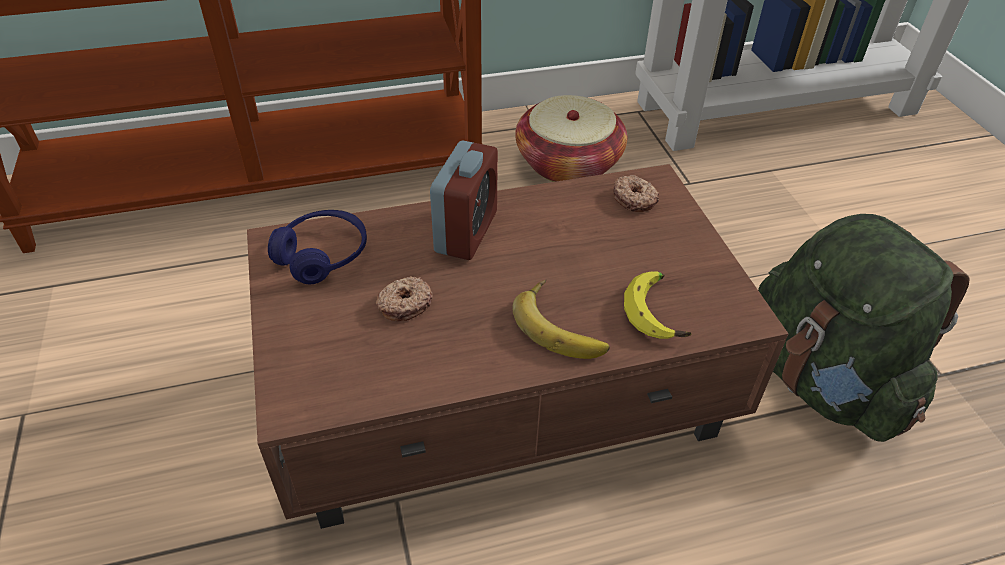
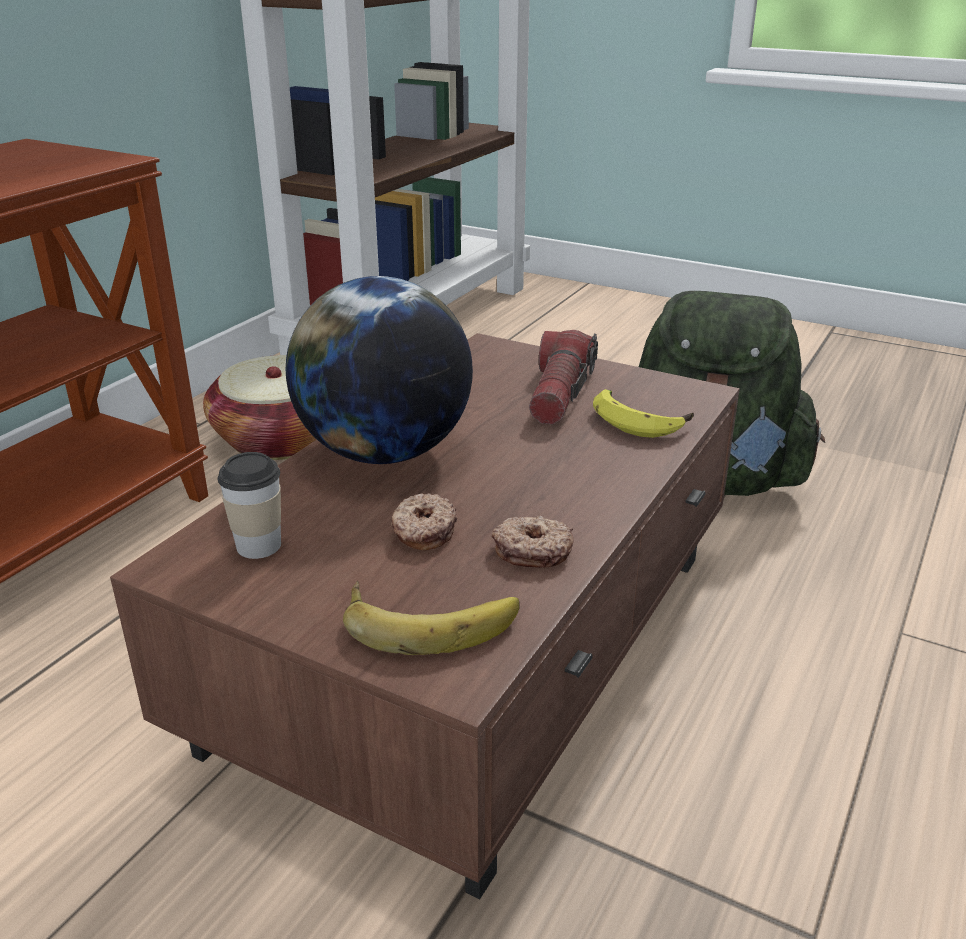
camera: 45 degrees left, 15 degrees down
blue headphones [268,210,367,284] -> cup [217,452,281,559]
alarm clock [430,141,498,260] -> globe [286,276,473,464]
banana [512,280,610,359] -> banana moved to [343,581,520,655]
donut [613,175,659,212] -> donut moved to [491,515,574,568]
none -> flashlight [529,330,598,425]

